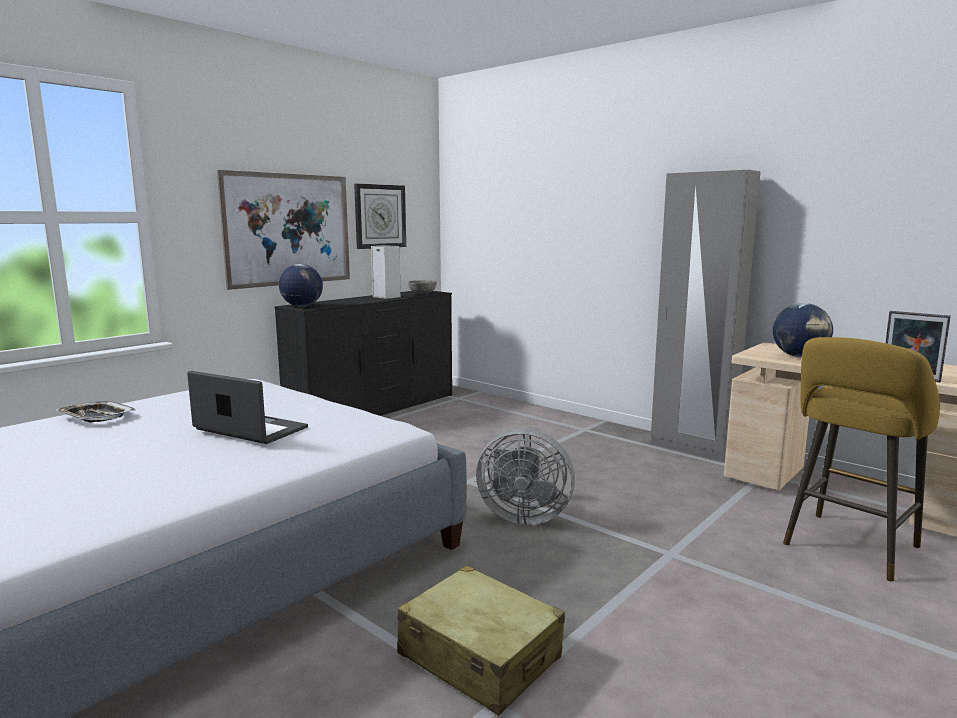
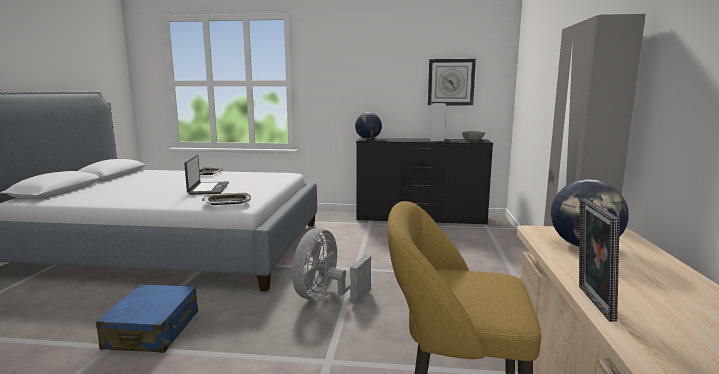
camera: 55 degrees right, 0 degrees up
picture [217,170,350,290] -> none
beige suitcase [397,565,565,716] -> blue suitcase [96,284,198,353]
grey fan [476,428,575,525] -> grey fan turned 45 degrees clockwise [292,228,371,304]
none -> tray [202,192,251,205]

